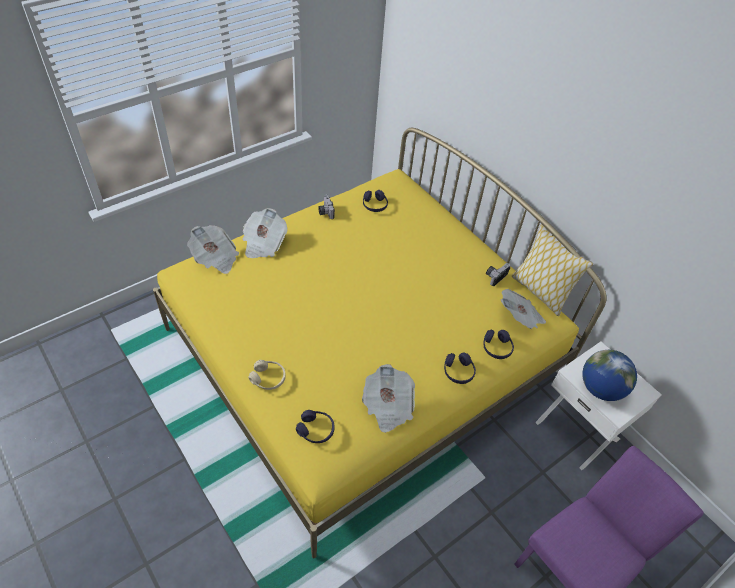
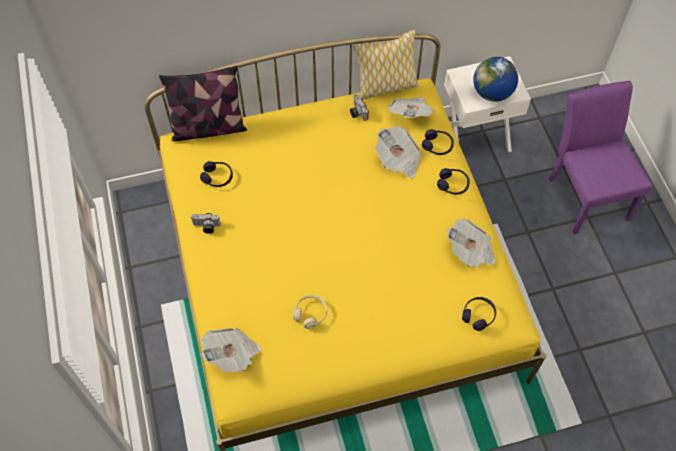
camera: 65 degrees left, 10 degrees up
newspaper [242,208,287,258] -> newspaper moved to [375,126,423,178]
beige headphones [249,360,286,390] -> beige headphones moved to [293,295,327,329]
none -> pillow [159,66,247,142]

